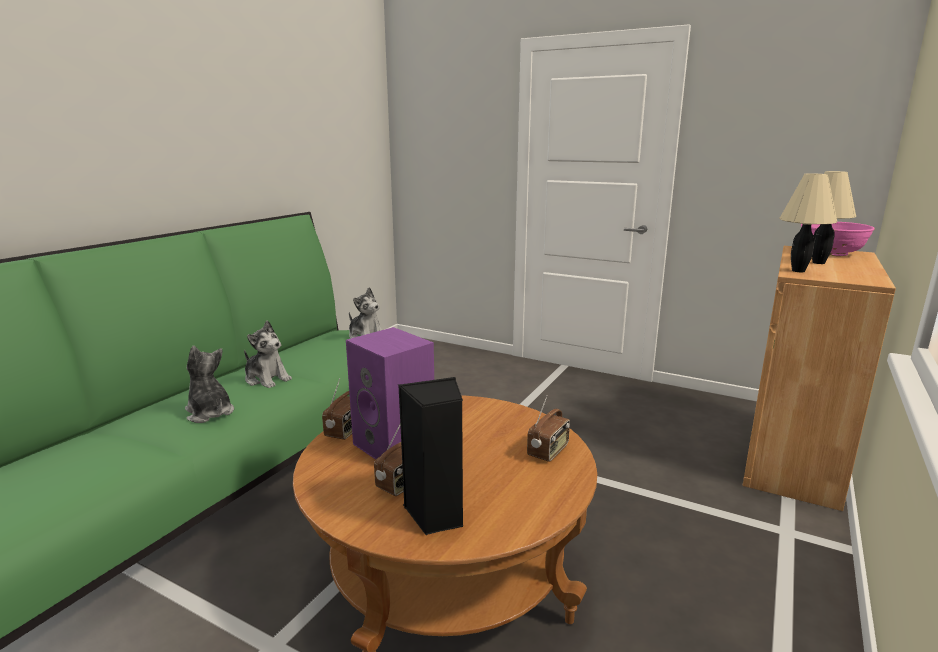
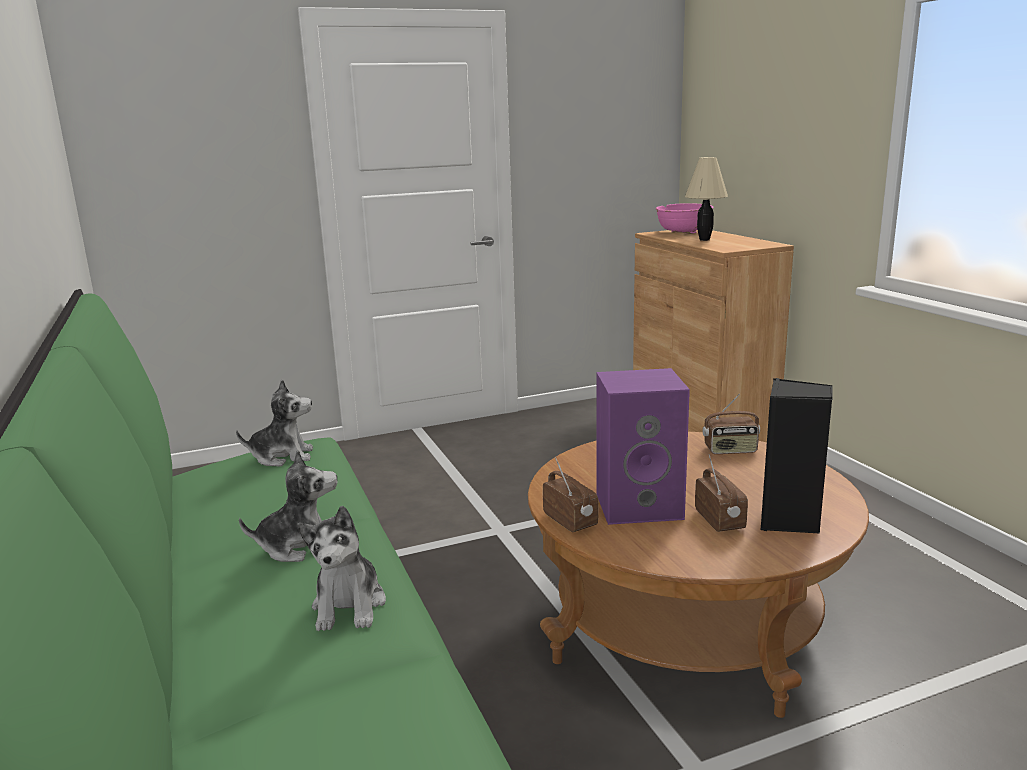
camera: 50 degrees left, 0 degrees up
plush toy [185,346,234,423] -> plush toy turned 90 degrees counterclockwise [298,506,386,631]
radio [527,395,570,462] -> radio turned 105 degrees clockwise [702,393,760,454]
beige table lamp [779,174,837,272] -> none

